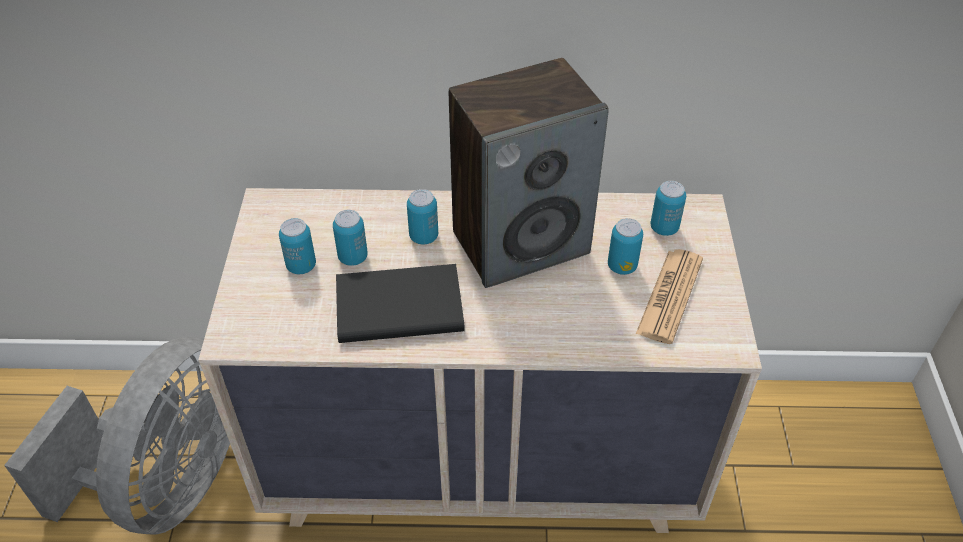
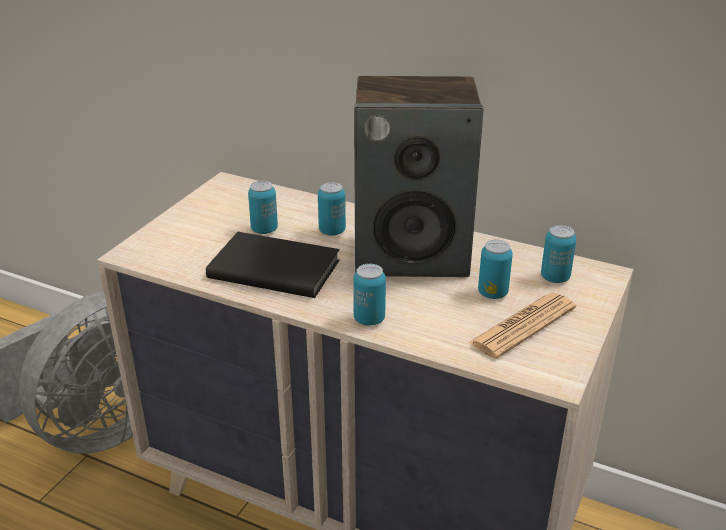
camera: 25 degrees right, 15 degrees down
can [279,218,316,274] -> can moved to [353,264,386,326]

